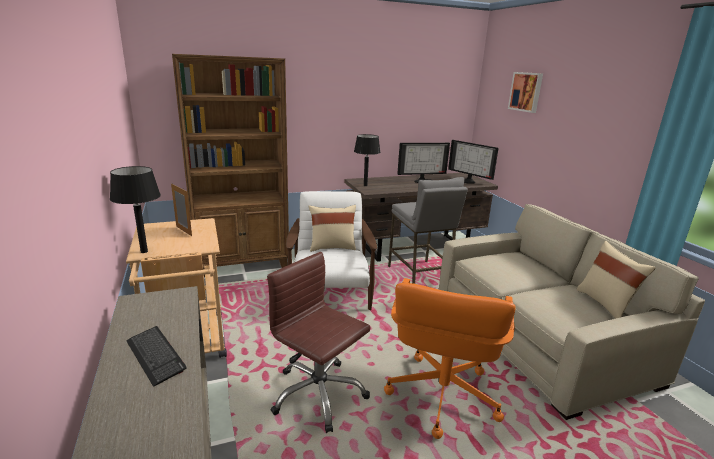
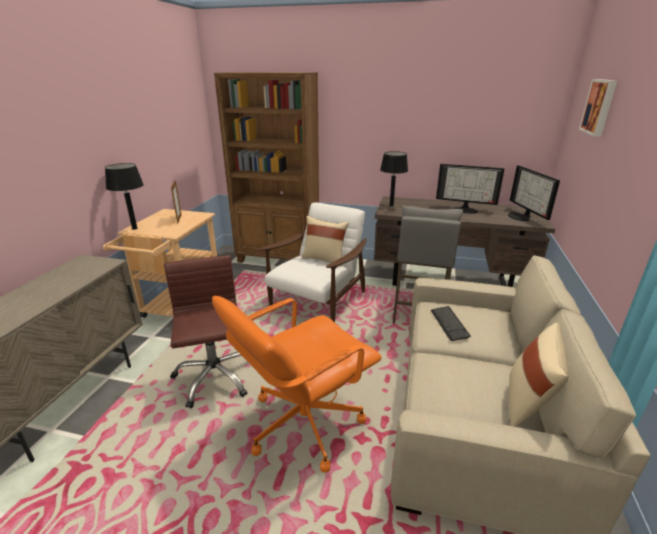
camera: 35 degrees right, 5 degrees up
keyboard [126,326,186,387] -> keyboard moved to [431,306,471,341]

